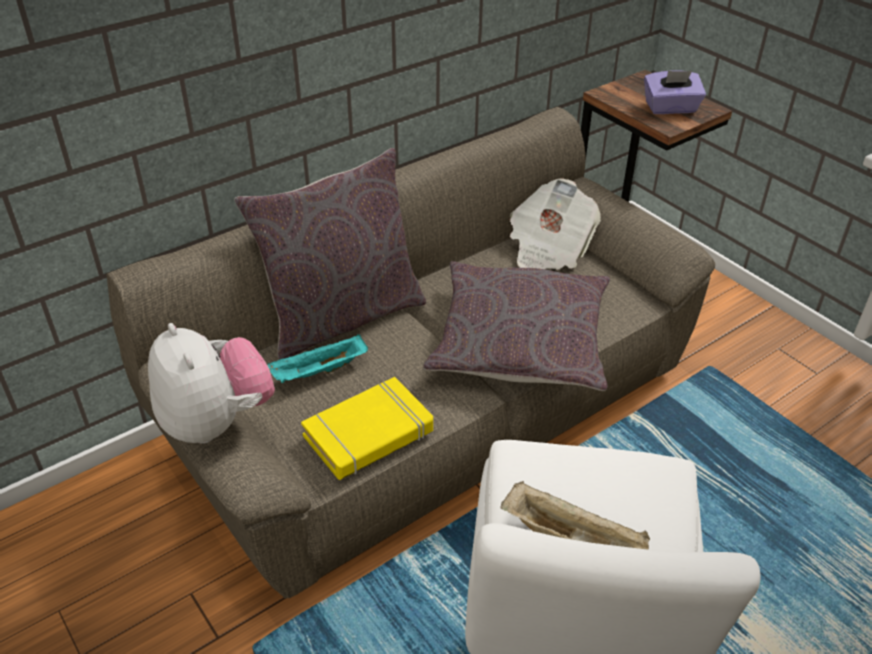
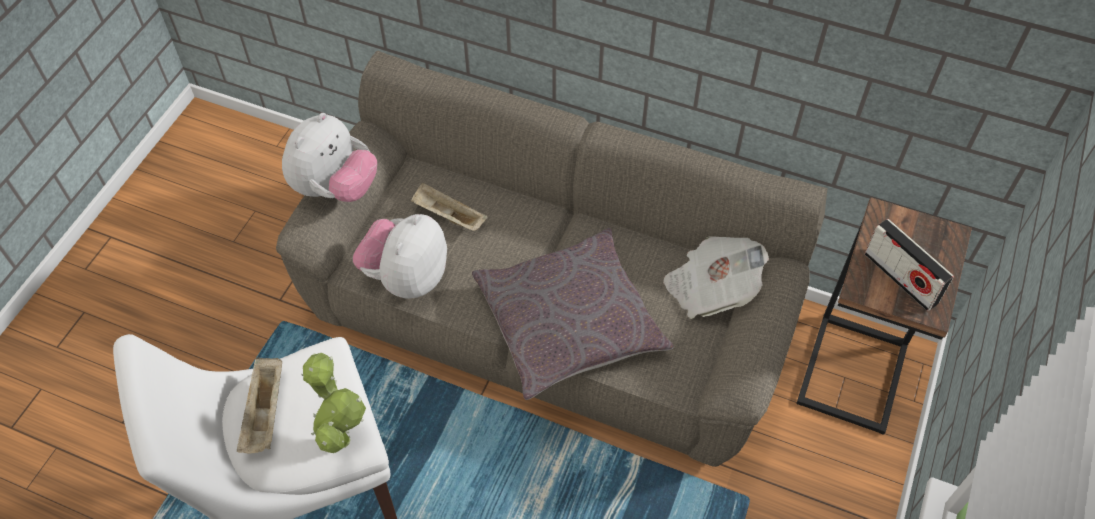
camera: 60 degrees right, 15 degrees up
grey pillow [234,148,426,360] -> none
turquoise tray [268,334,368,383] -> beige tray [411,182,487,231]
yellow book [301,377,433,480] -> plush toy [353,214,447,299]
purple tissue box [644,70,706,114] -> radio [865,219,954,311]
none -> potted plant [301,353,366,453]

